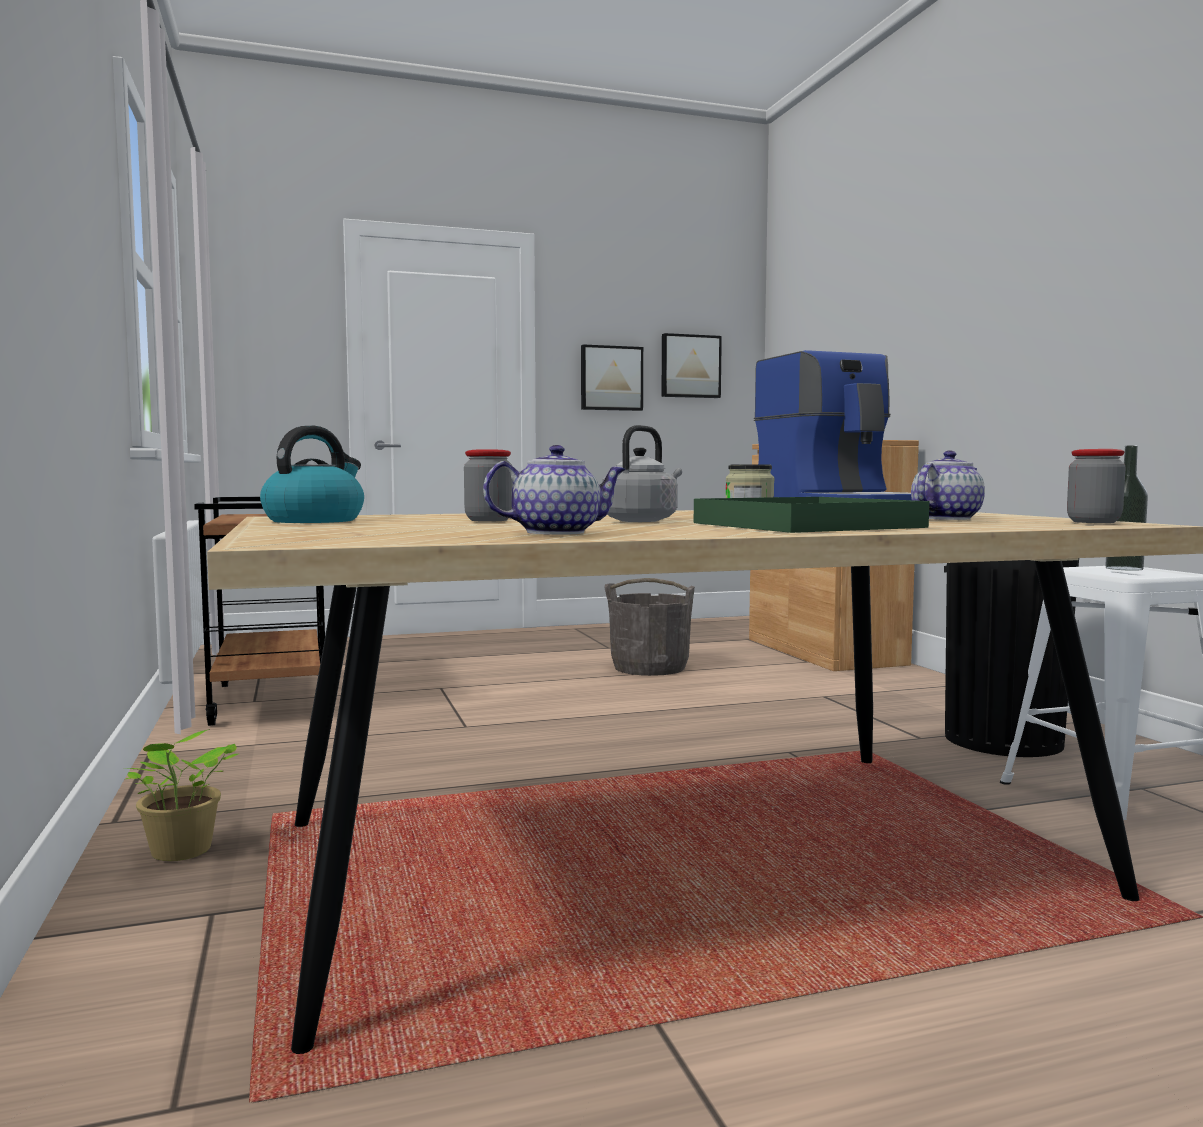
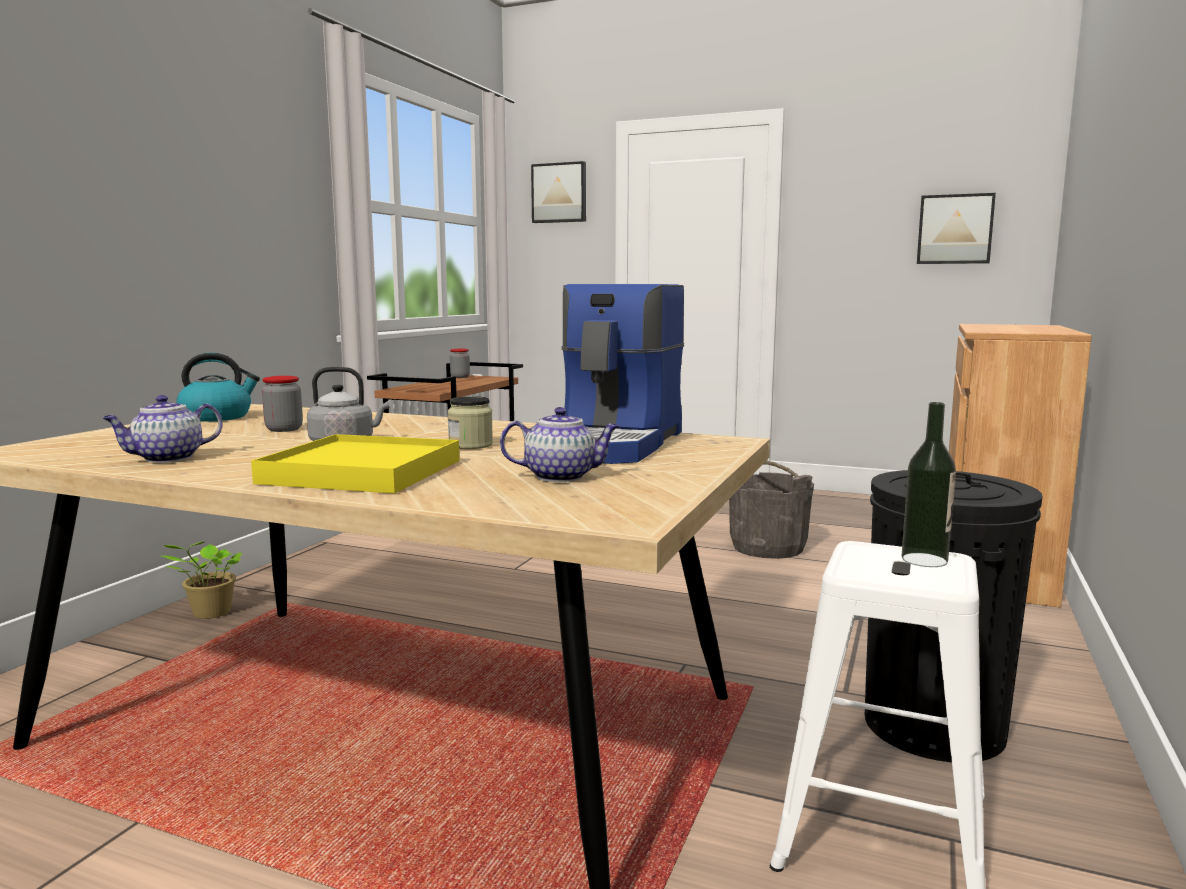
camera: 40 degrees right, 5 degrees up
teapot [483,445,626,535] -> teapot turned 120 degrees clockwise [102,395,223,463]
picture [581,344,643,411] -> picture moved to [531,161,586,223]
green tray [694,497,929,533] -> yellow tray [251,434,460,493]
jar [1067,449,1126,523] -> jar moved to [450,349,470,378]

